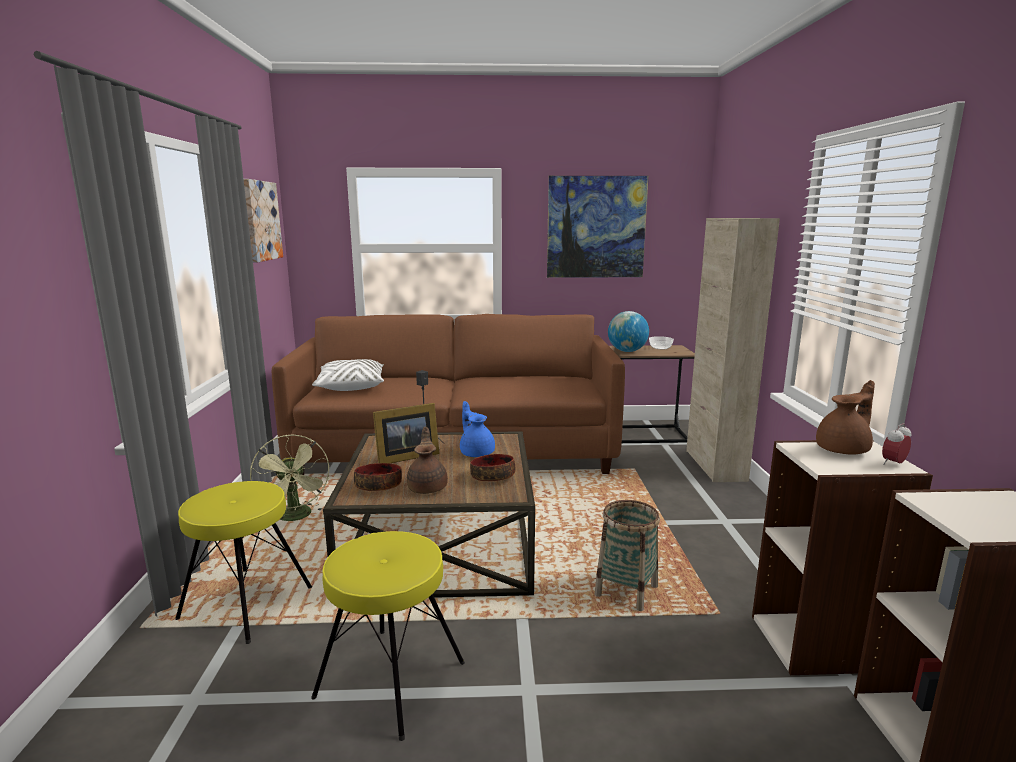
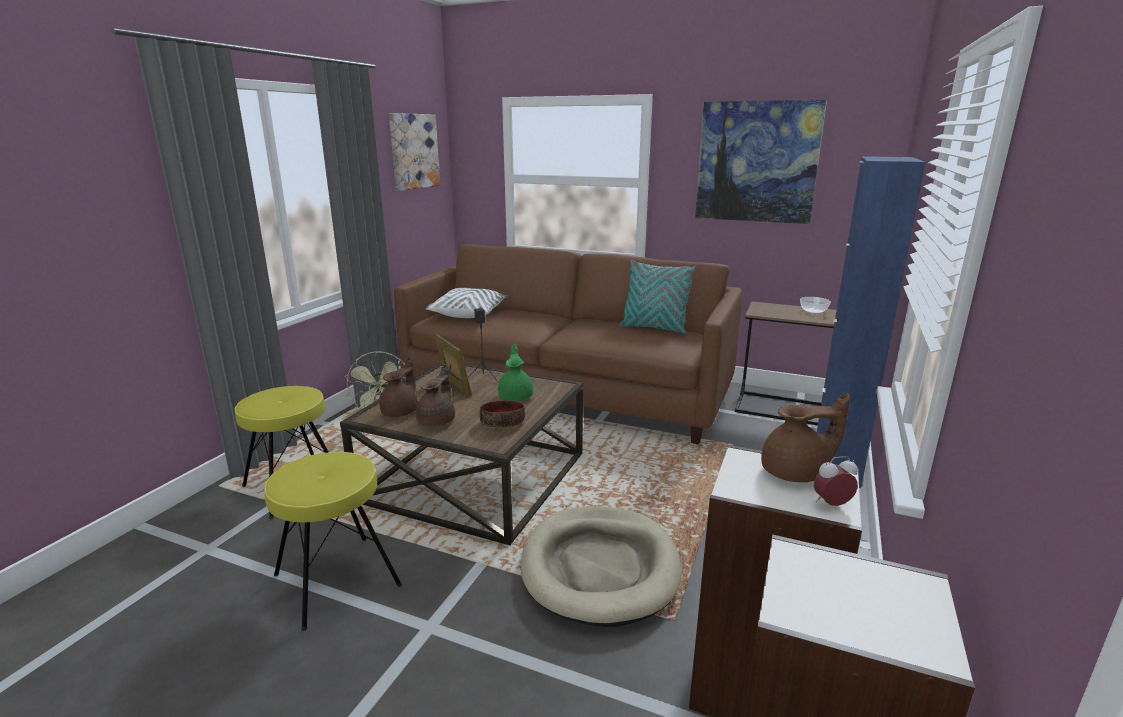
camera: 25 degrees right, 5 degrees up
bowl [354,463,402,491] -> brown teapot [379,356,418,417]
picture frame [373,403,440,463] -> picture frame turned 120 degrees counterclockwise [434,334,472,397]
blue teapot [460,401,495,457] -> green teapot [498,344,533,401]
basket [595,500,660,611] -> beige dog bed [521,506,681,627]
globe [608,311,649,352] -> none
beige cabinet [686,218,780,482] -> blue cabinet [817,156,926,488]
none -> turquoise pillow [620,260,695,334]

